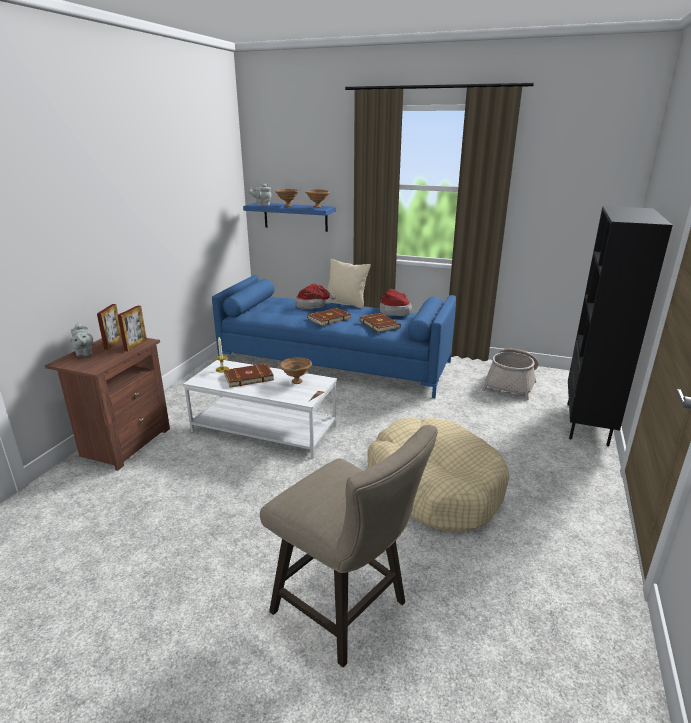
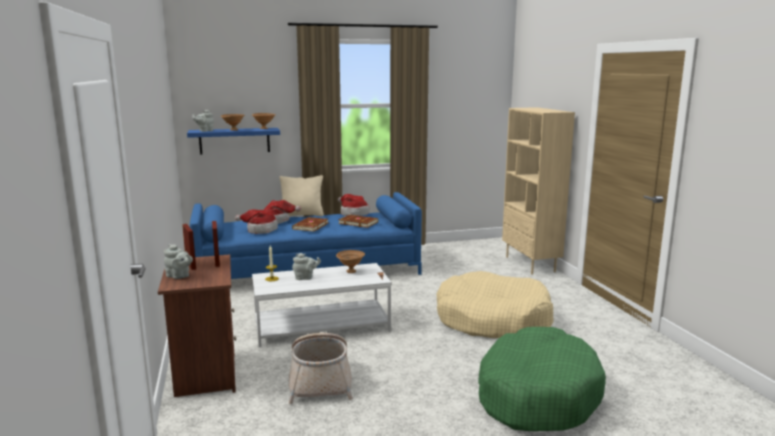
camera: 35 degrees left, 10 degrees down
brown book [224,363,274,387] -> grey teapot [292,253,321,280]
beige stool [260,425,438,667] -> green dog bed [478,327,606,431]
basket [482,349,539,400] -> basket moved to [289,333,353,404]
black bookcase [567,206,673,446] -> beige bookcase [502,107,575,275]
none -> hat [235,209,278,234]

